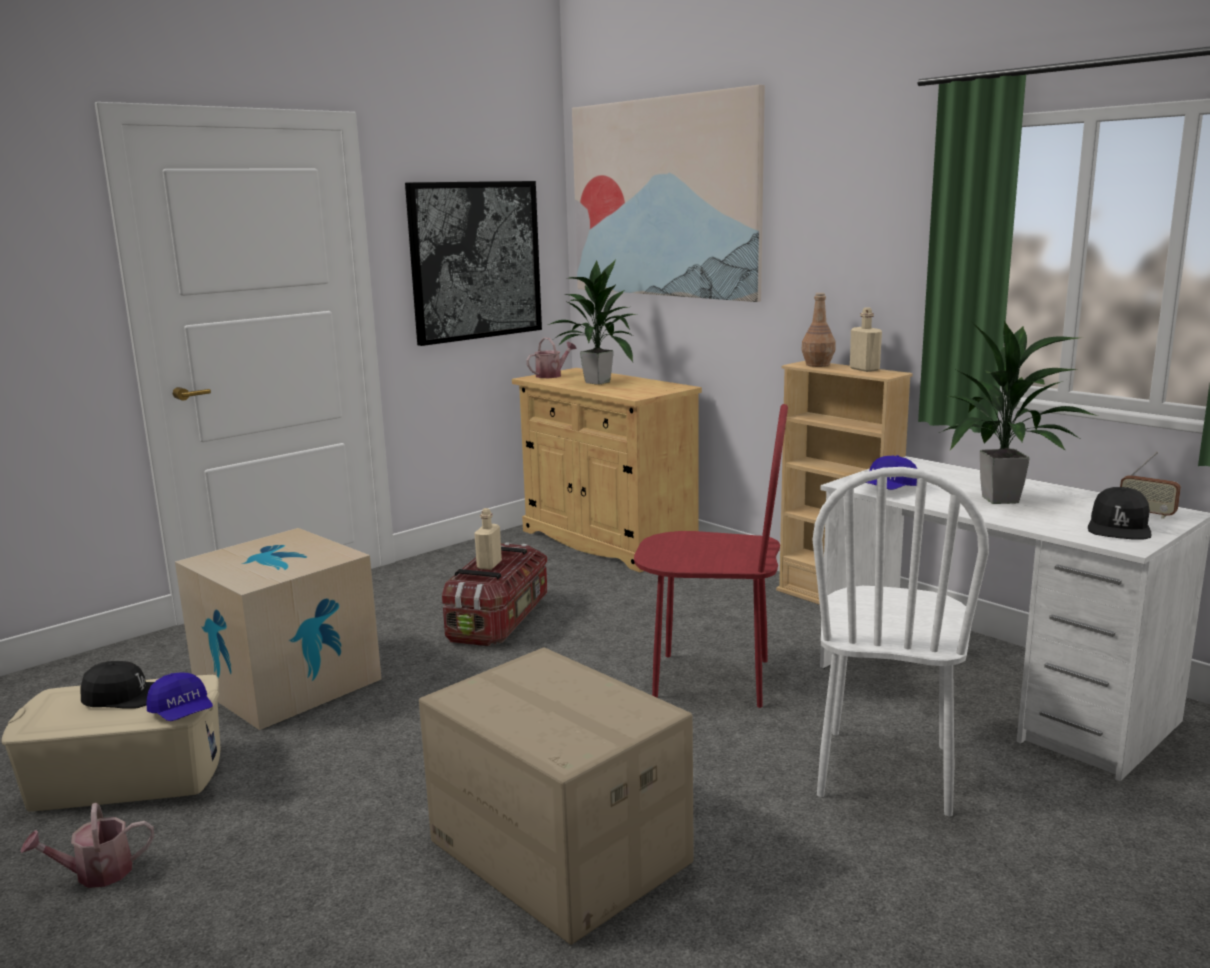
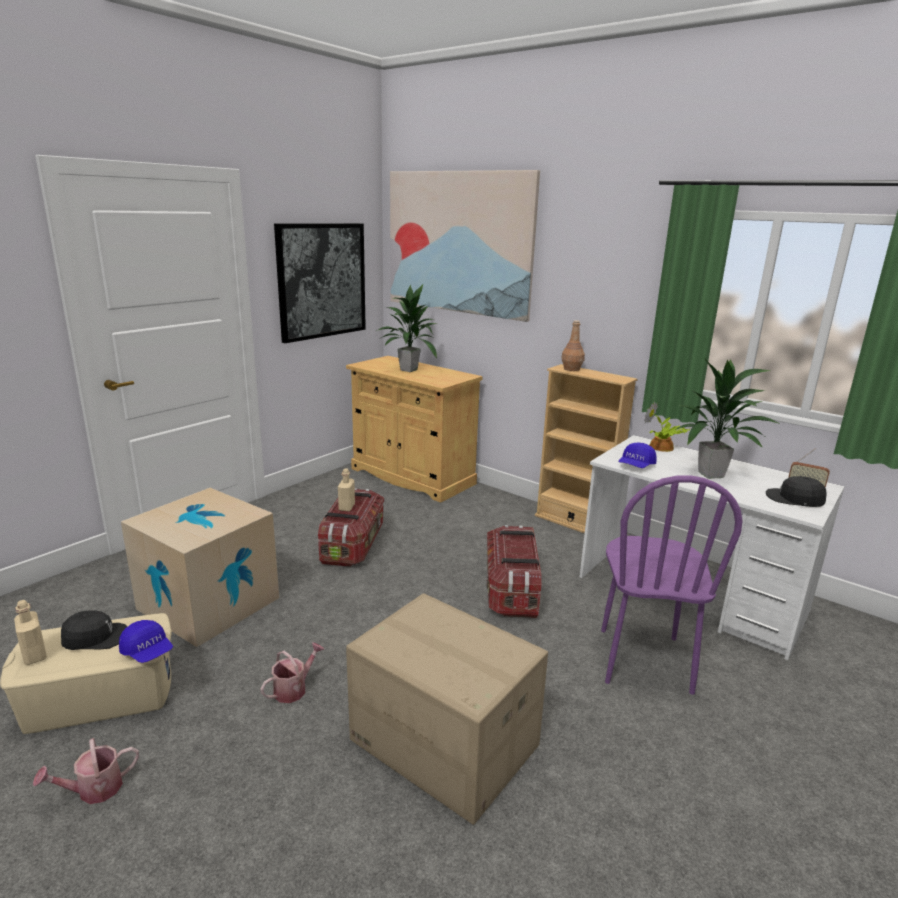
camera: 10 degrees left, 5 degrees up
watering can [526,338,577,378] -> watering can moved to [260,643,324,703]
red chair [634,404,788,708] -> storage box [487,525,541,618]
white chair [812,467,989,816] -> purple chair [601,475,742,694]
beige bottle [850,307,882,372] -> beige bottle moved to [14,600,47,665]
black cap [1088,487,1151,540] -> black cap turned 105 degrees clockwise [766,476,827,507]
none -> potted plant [644,401,690,452]

